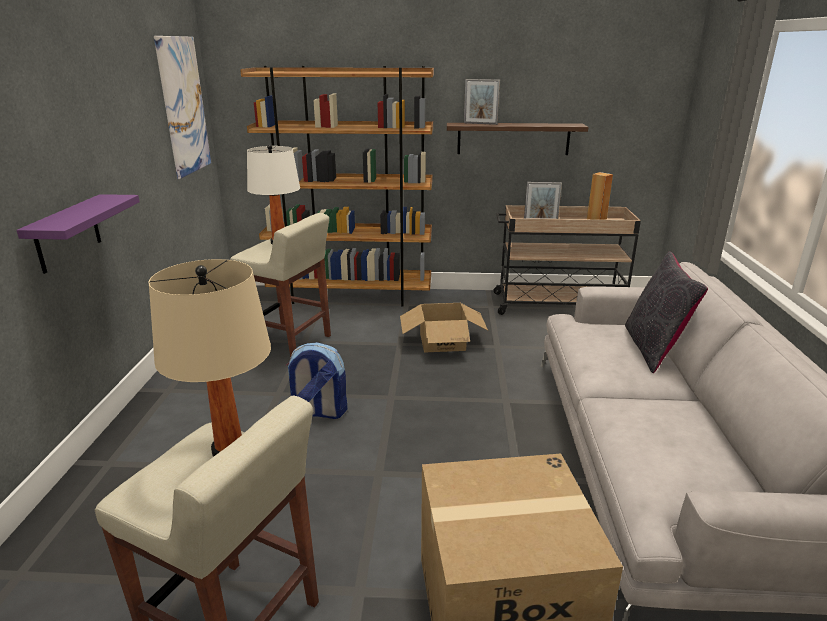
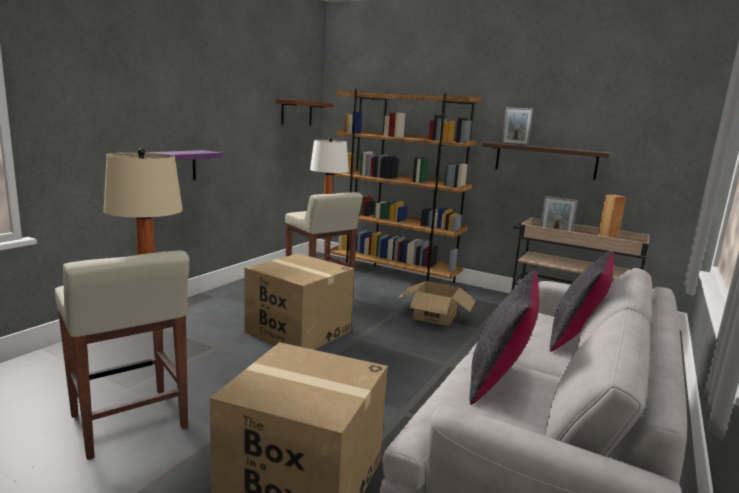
camera: 25 degrees right, 10 degrees down
picture [154,36,211,179] -> brown shelf [276,99,333,125]
backpack [286,342,347,419] -> cardboard box [244,253,354,350]
none -> black pillow [470,270,539,405]

